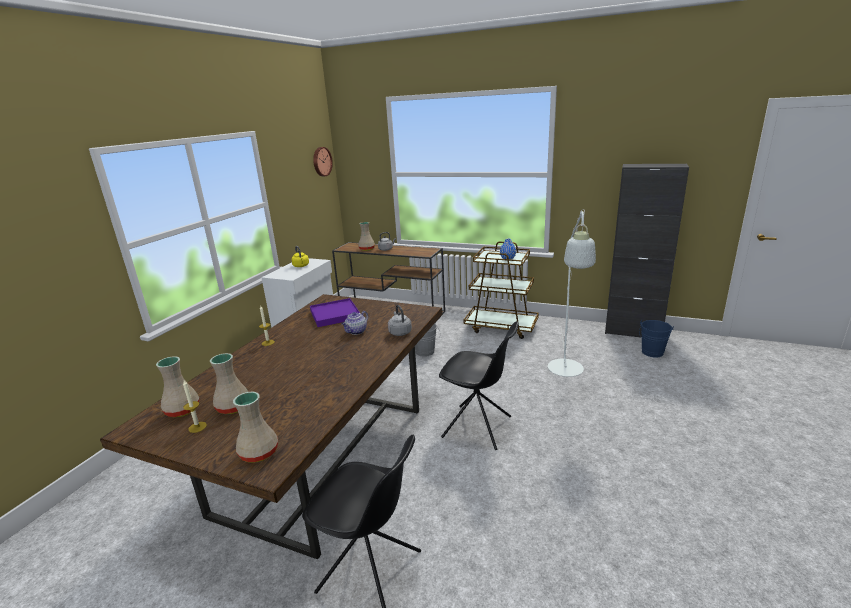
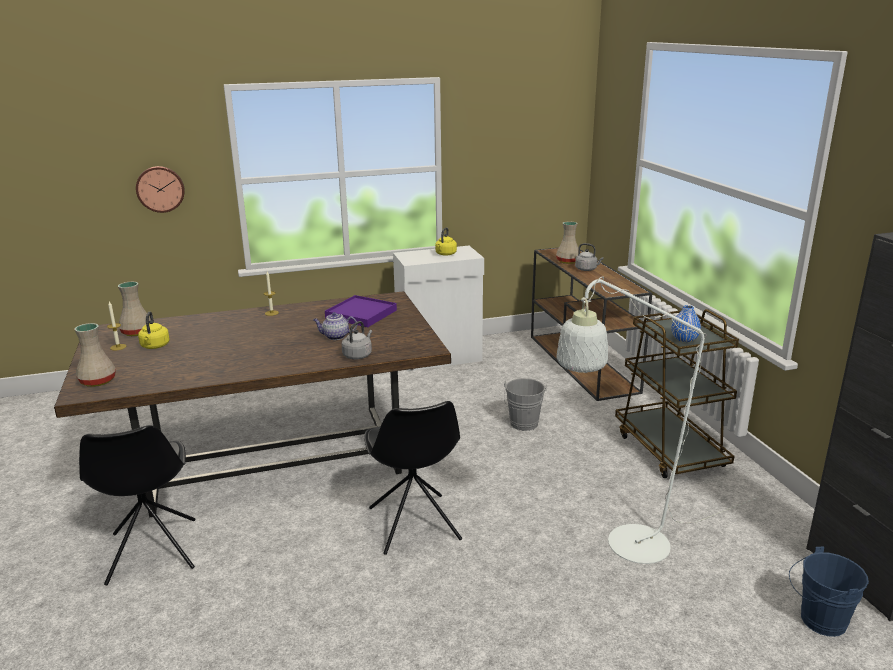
camera: 50 degrees right, 0 degrees up
beige vase [210,353,248,414] -> yellow kettle [138,312,170,349]
wall clock [313,147,333,176] -> wall clock moved to [136,166,185,213]

